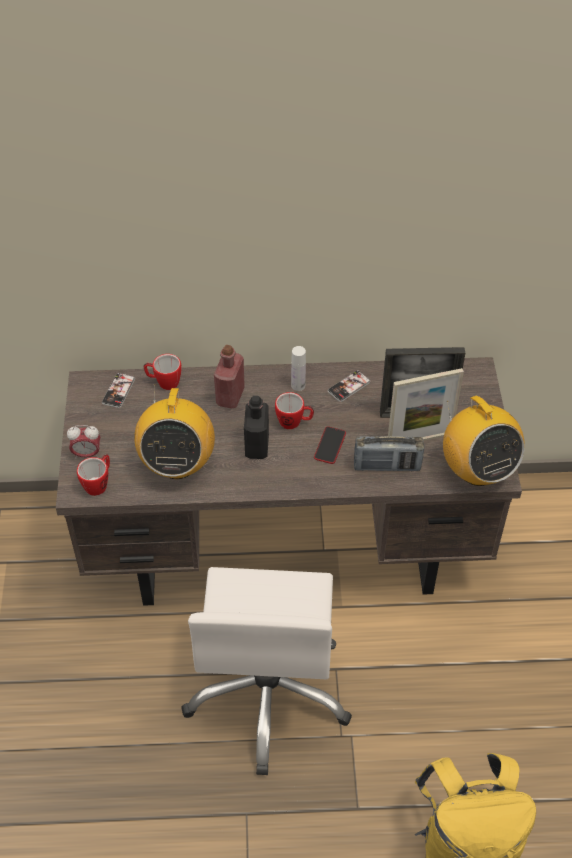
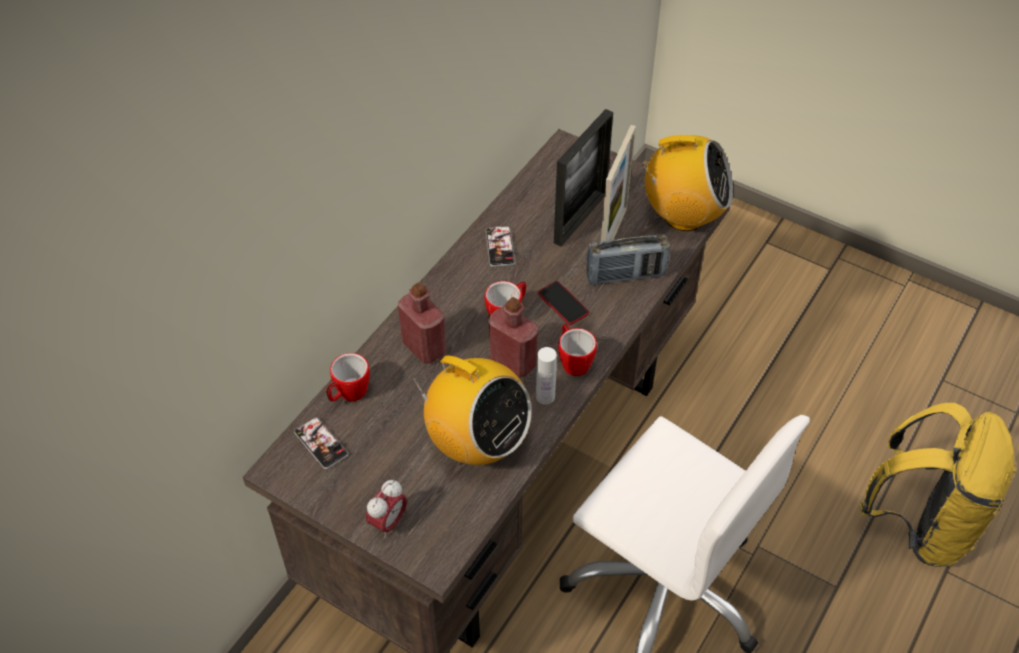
camera: 55 degrees left, 0 degrees up
mug [77,455,110,496] -> mug moved to [558,324,597,376]
black bottle [244,396,269,459] -> red bottle [488,297,539,378]
white bottle [291,346,306,391] -> white bottle moved to [536,347,557,405]
radio [354,436,424,471] -> radio turned 45 degrees clockwise [586,234,670,285]

